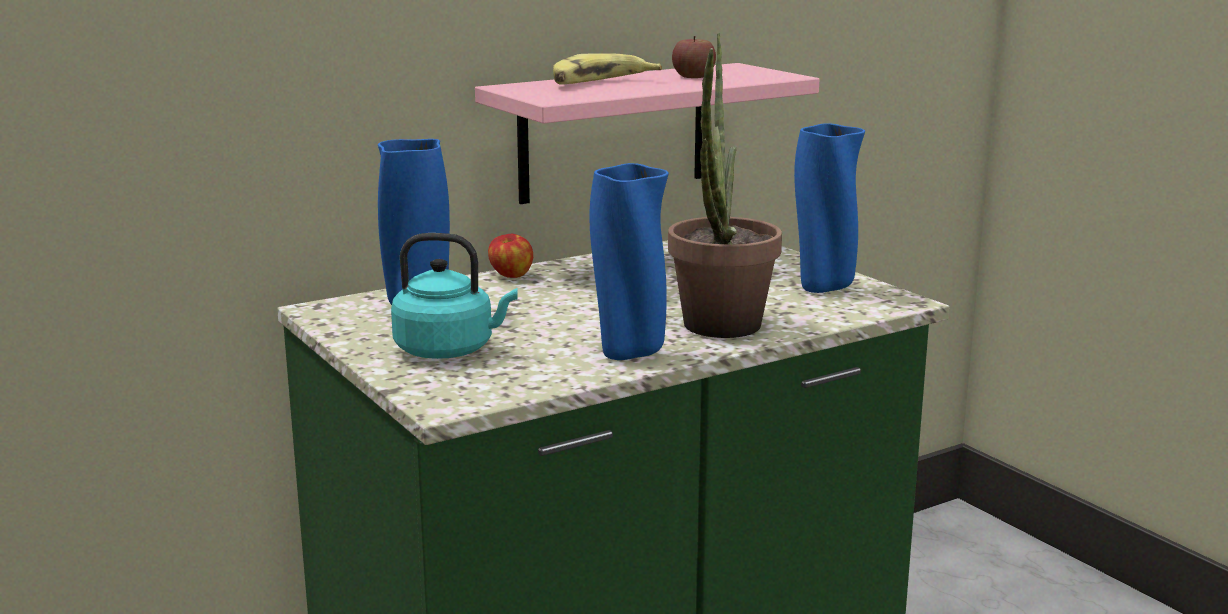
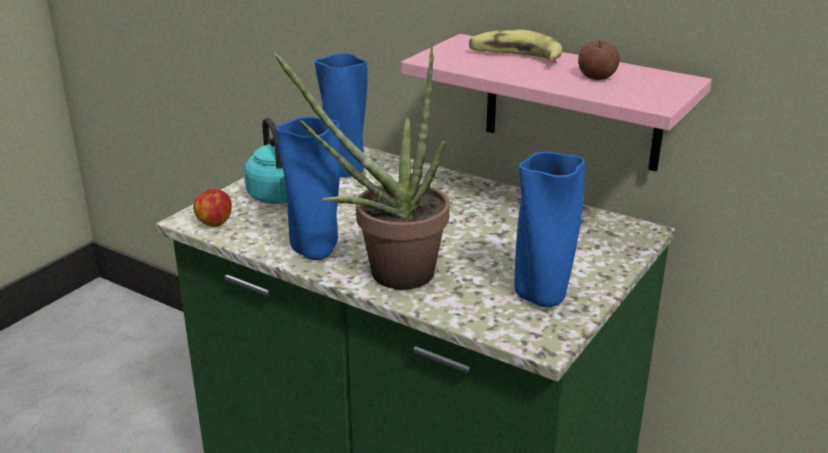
camera: 65 degrees right, 10 degrees up
apple [488,234,533,278] -> apple moved to [193,189,232,227]

